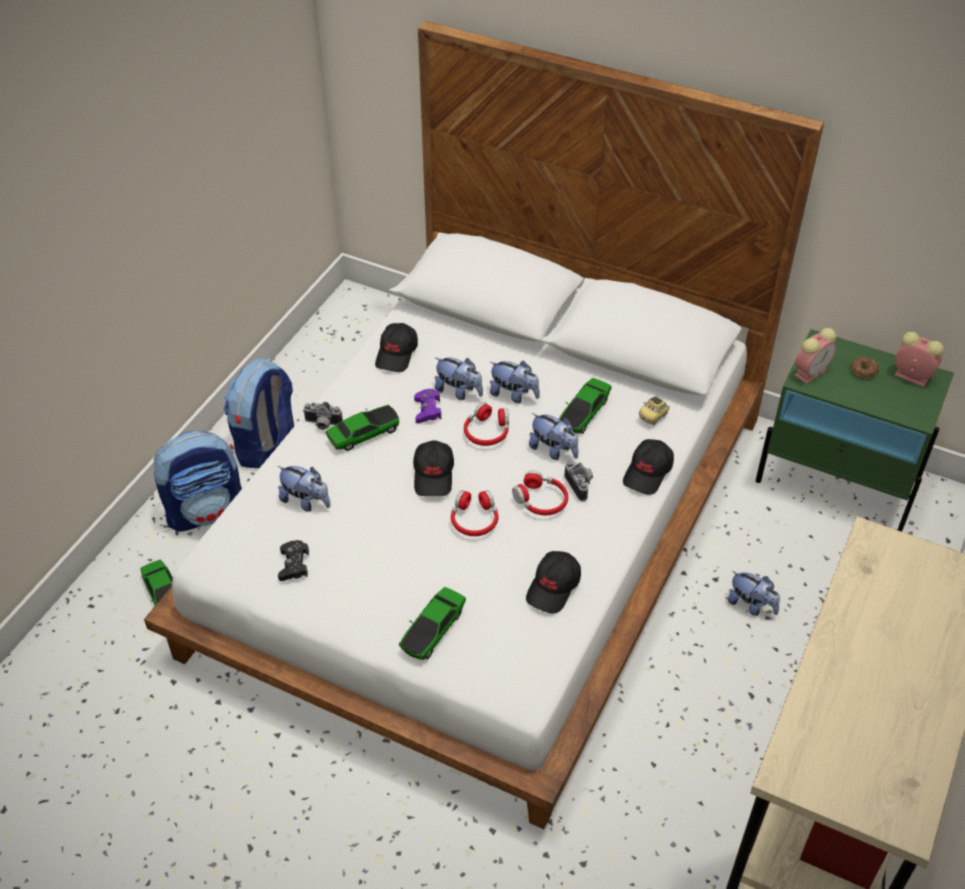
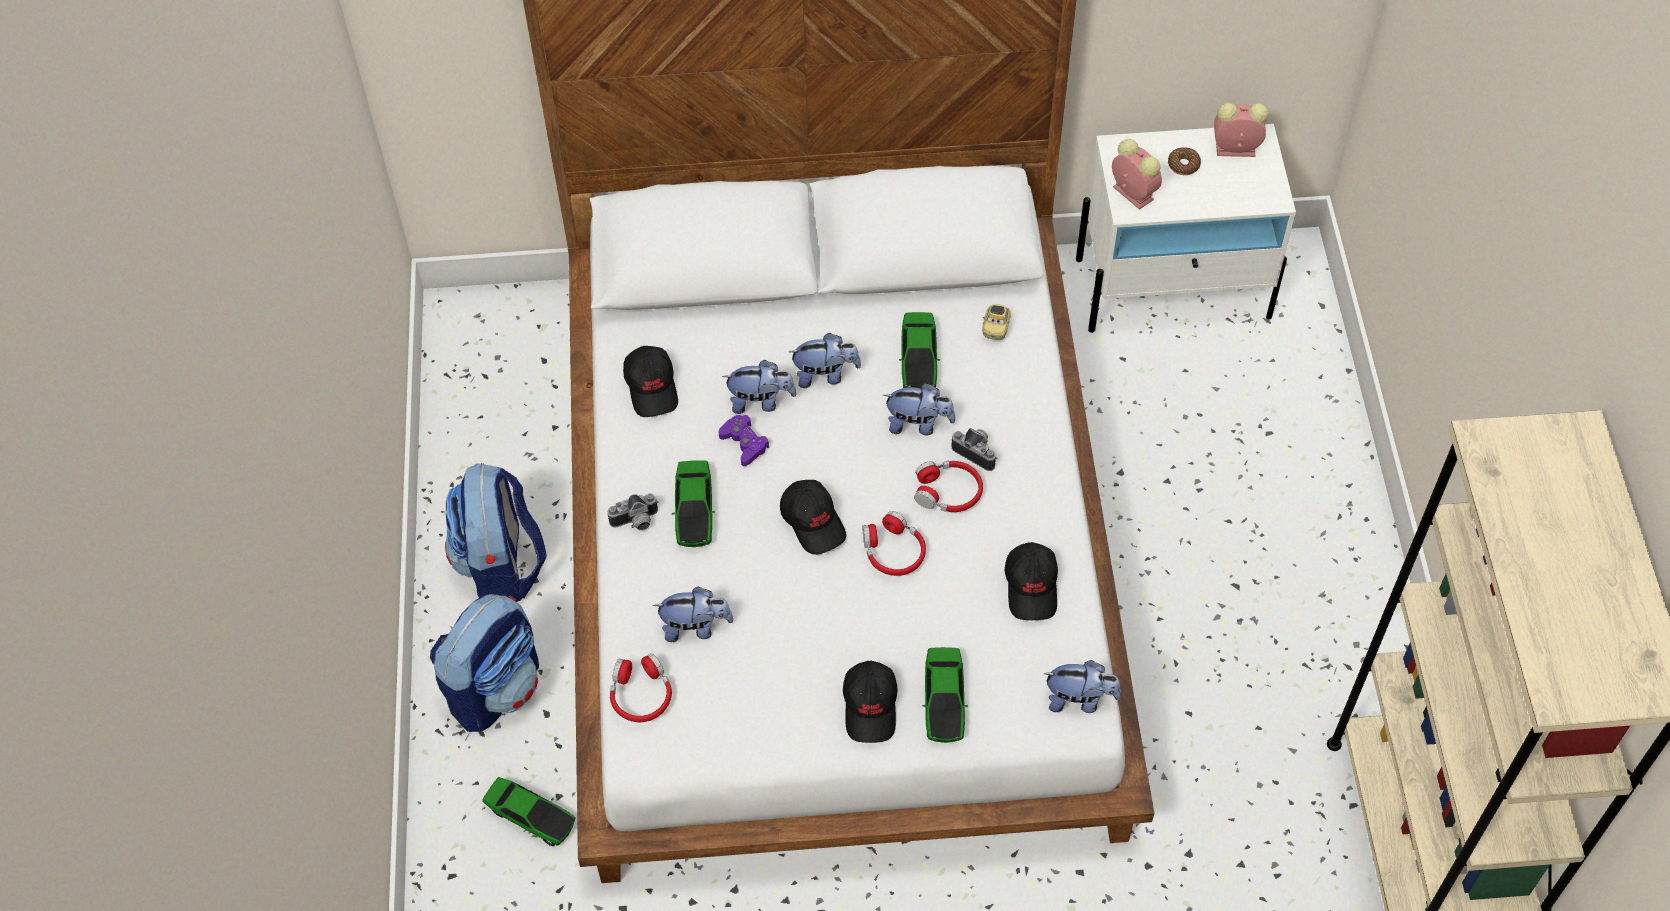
camera: 30 degrees left, 10 degrees up
black game controller [278,540,309,581] -> none
toy car [326,405,399,451] -> toy car turned 150 degrees clockwise [672,460,715,547]
red headphones [464,402,509,446] -> red headphones moved to [610,653,672,722]
black cap [623,439,674,495] -> black cap moved to [843,661,897,743]
plush toy [728,571,780,616] -> plush toy moved to [1043,660,1121,713]
green nightstand [756,329,954,532] -> white nightstand [1076,124,1296,333]
alarm clock [794,328,836,384] -> alarm clock turned 60 degrees counterclockwise [1112,139,1162,210]

